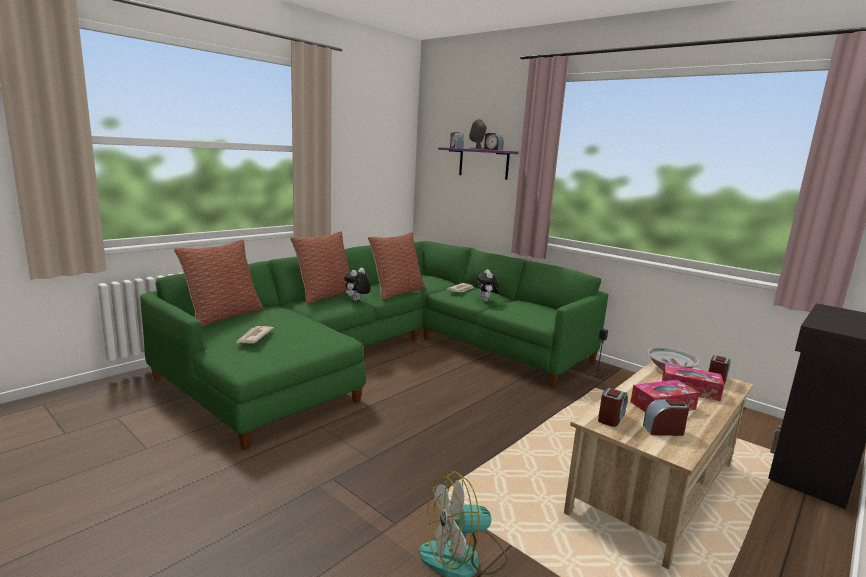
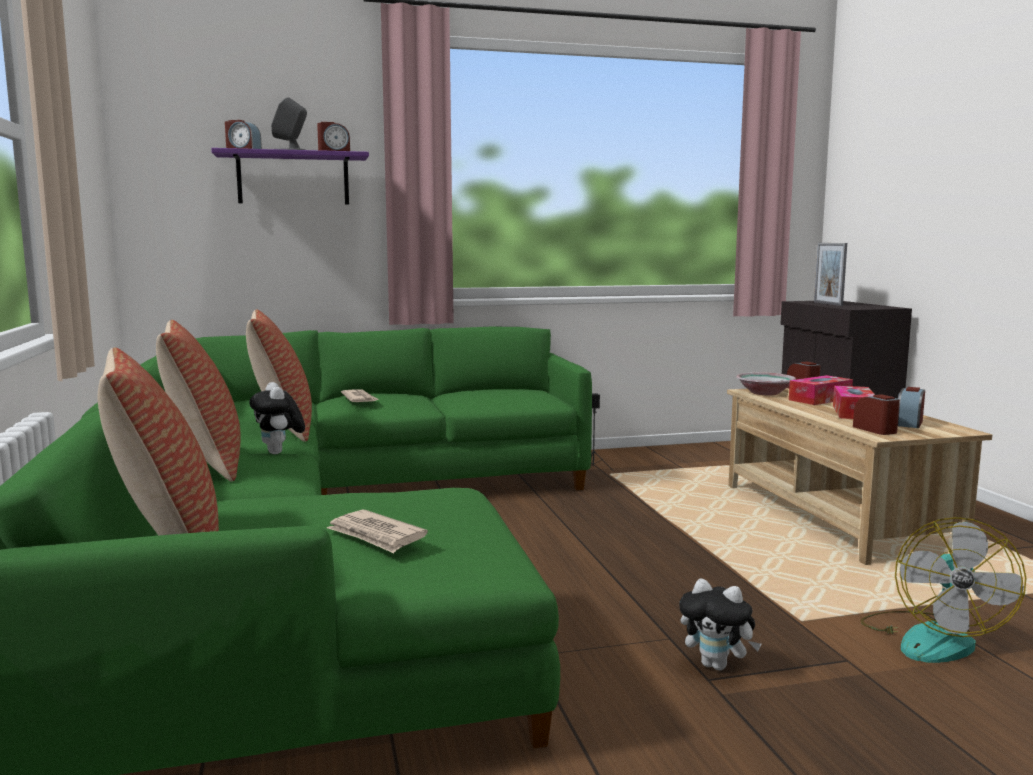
camera: 55 degrees left, 5 degrees down
plush toy [477,269,500,302] -> plush toy moved to [679,578,761,670]
none -> picture frame [814,243,847,306]

